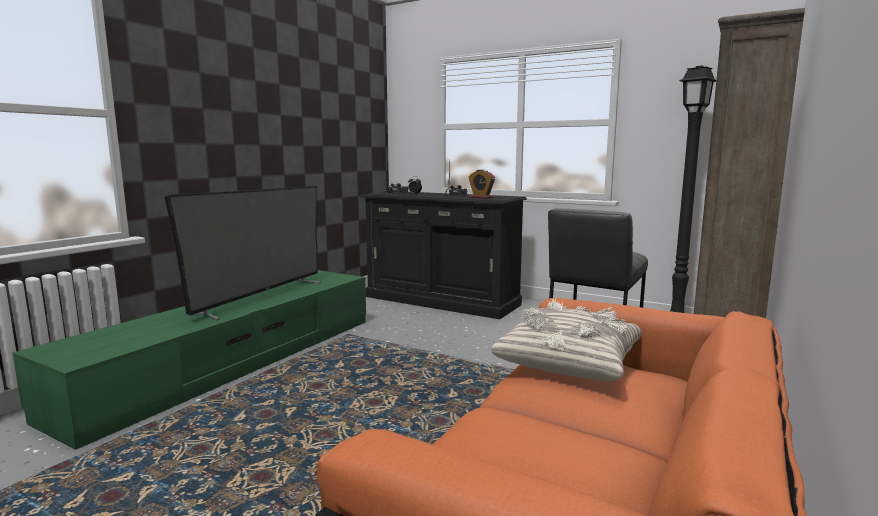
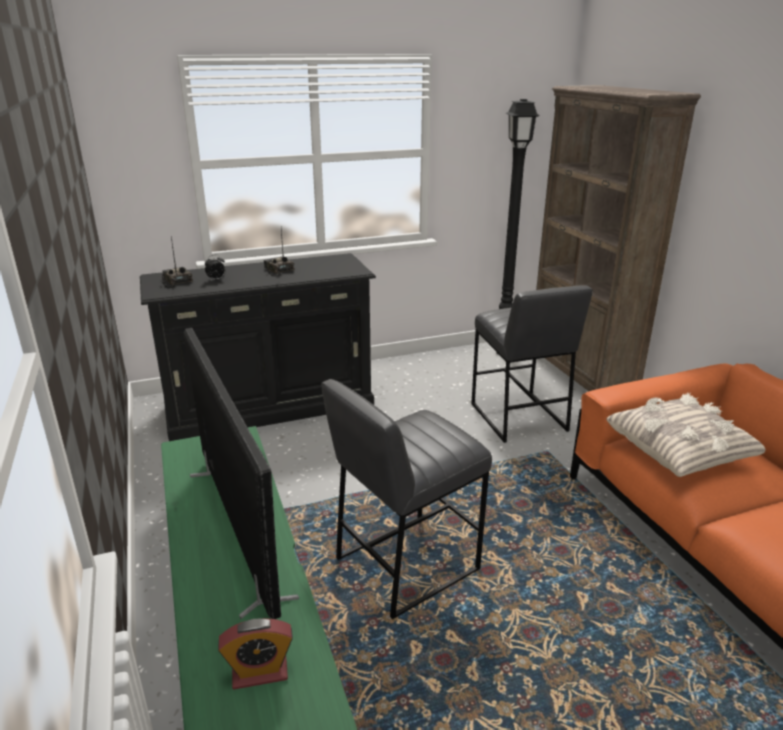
camera: 50 degrees left, 15 degrees up
alarm clock [469,170,495,199] -> alarm clock moved to [218,618,293,689]
none -> grey stool [321,379,492,619]

